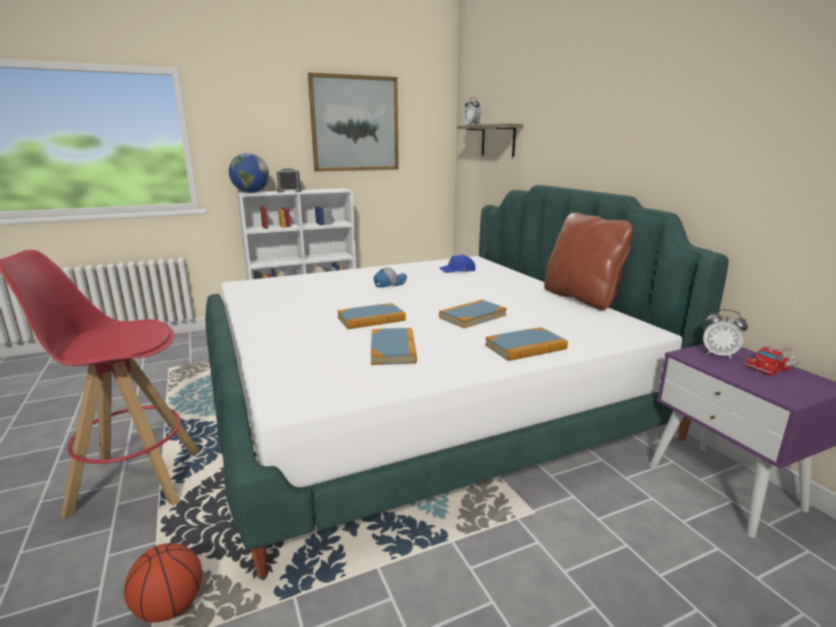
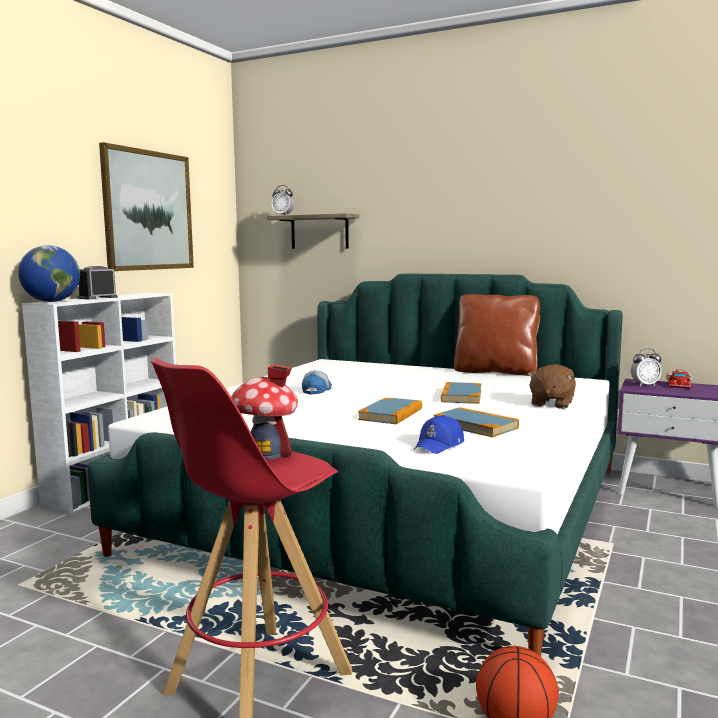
camera: 40 degrees left, 10 degrees down
blue cap [440,254,475,273] -> blue cap moved to [414,415,464,454]
book [485,327,568,361] -> brown plush toy [528,364,576,409]
none -> toy house [231,364,298,460]

